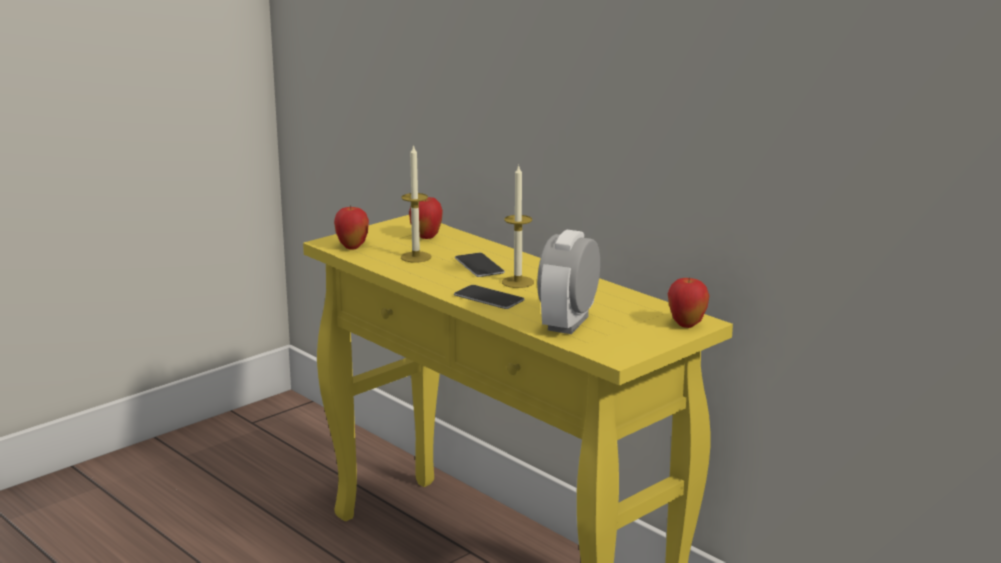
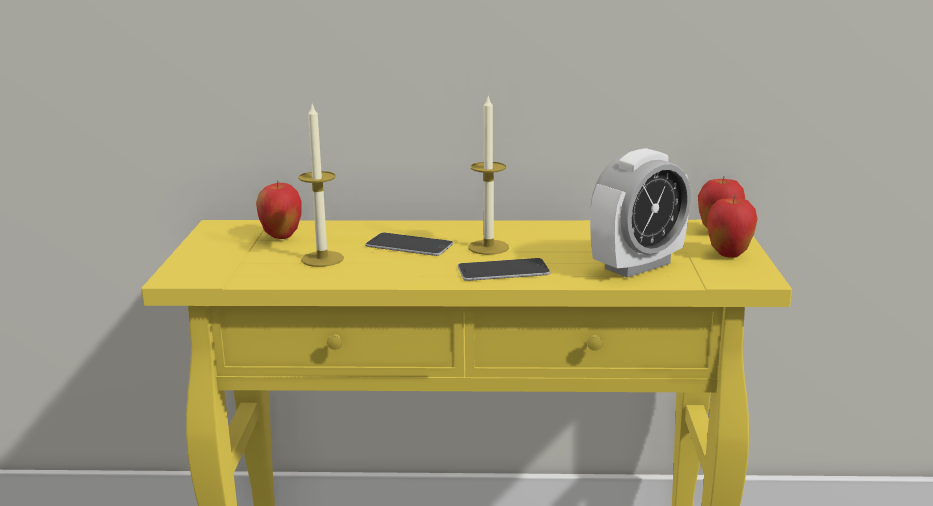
camera: 45 degrees left, 0 degrees up
apple [334,205,369,250] -> apple moved to [707,196,758,258]
alarm clock [537,230,600,334] -> alarm clock turned 105 degrees counterclockwise [590,148,691,278]

